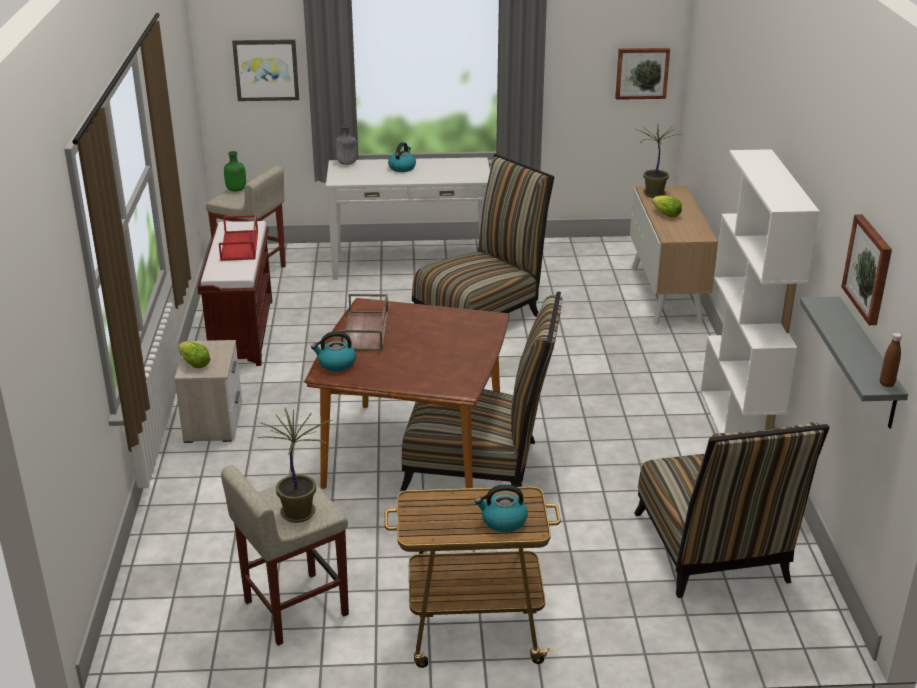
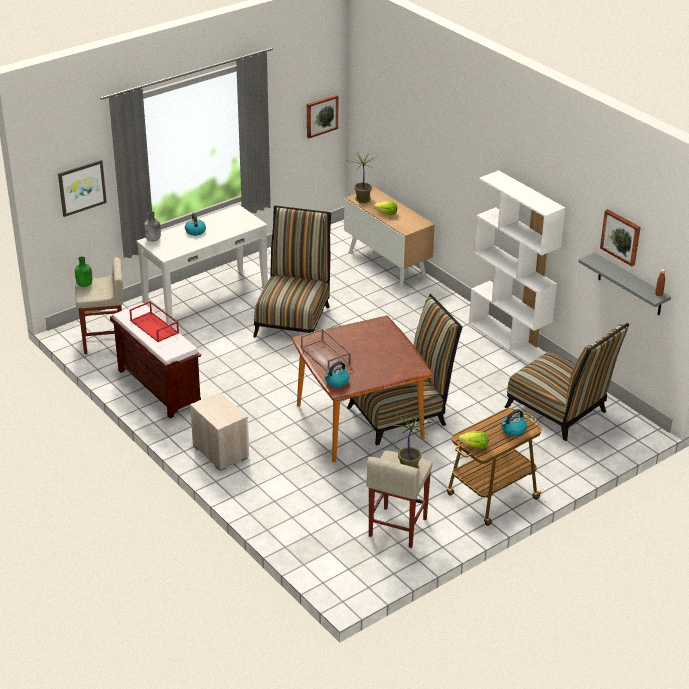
camera: 35 degrees left, 5 degrees up
lettuce [178,342,211,368] -> lettuce moved to [458,431,489,449]

